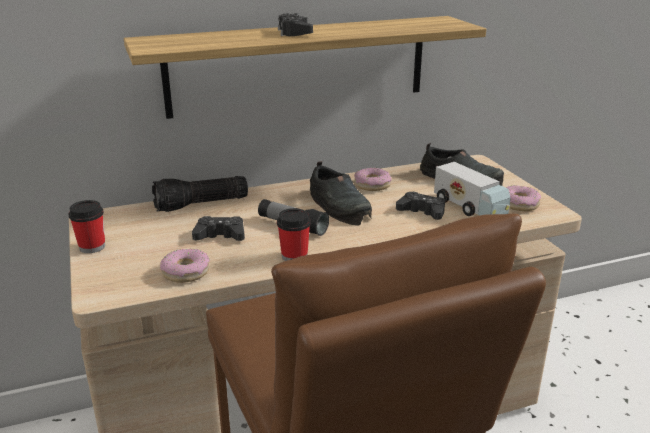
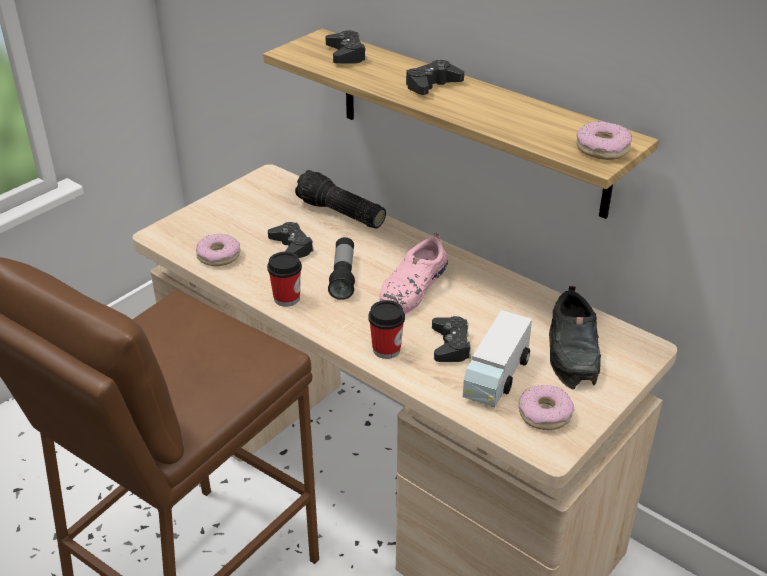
camera: 60 degrees right, 10 degrees up
cup [69,200,105,253] -> cup moved to [368,300,405,359]
black shoe [310,161,372,226] -> pink shoe [378,233,448,316]
donut [354,168,392,191] -> donut moved to [576,121,632,160]
none -> black game controller [325,30,367,64]

